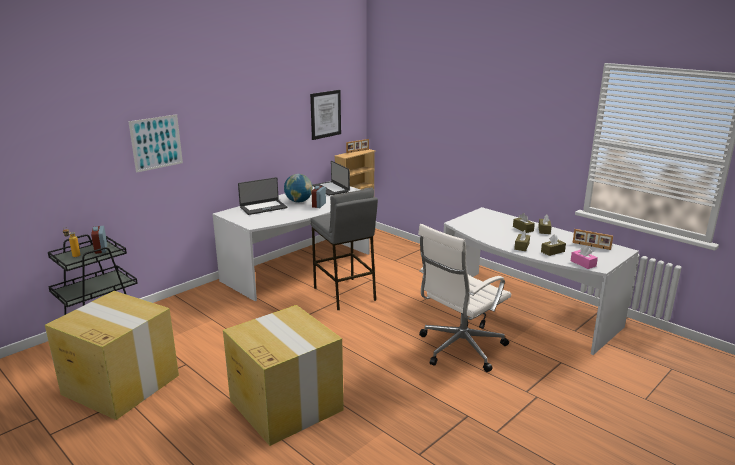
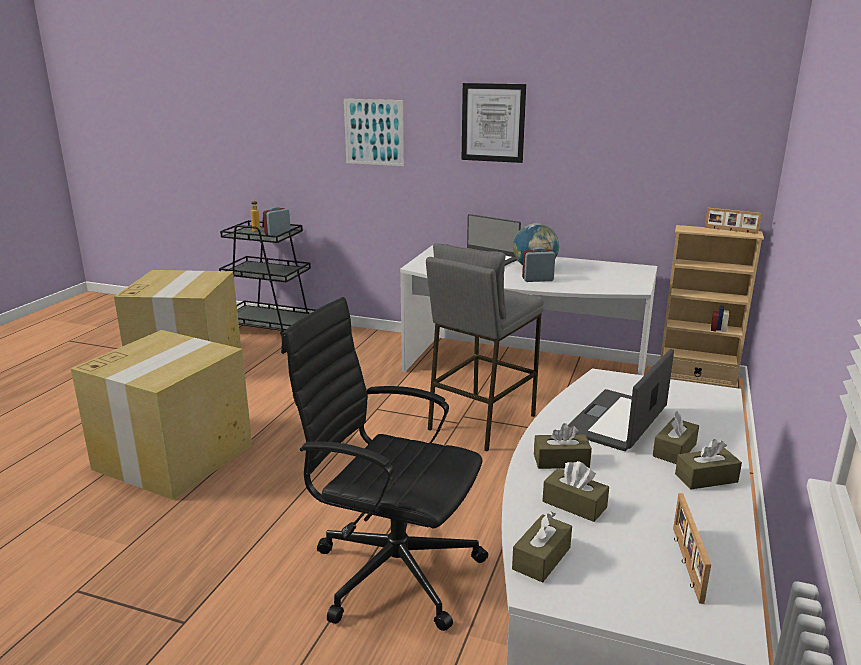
camera: 65 degrees right, 0 degrees up
picture [310,90,341,140] -> picture moved to [462,83,526,163]
laptop [312,161,350,196] -> laptop moved to [568,349,674,451]
white office chair [418,224,511,372] -> black office chair [281,297,488,631]
pink tissue box [571,246,598,269] -> brown tissue box [512,511,572,583]

